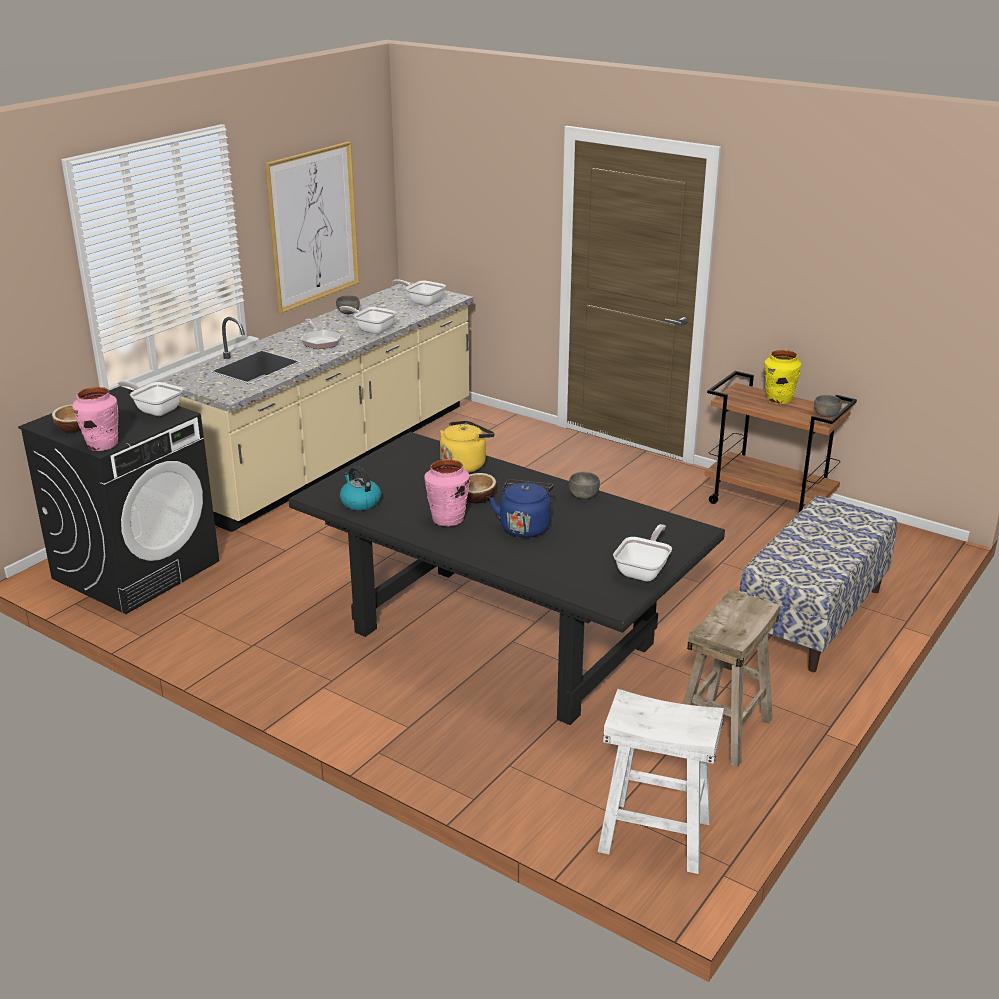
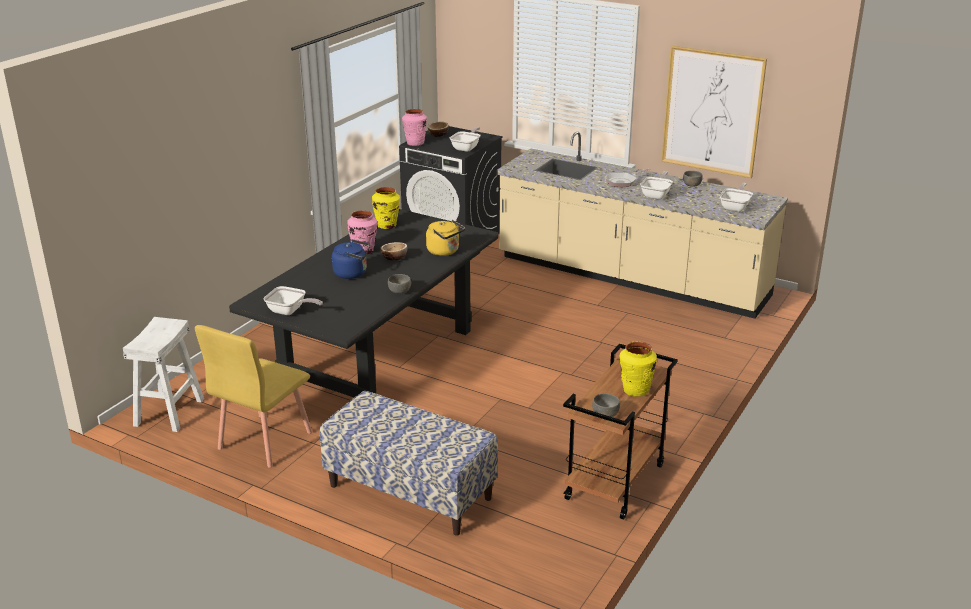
camera: 85 degrees right, 0 degrees up
kettle [340,466,381,511] -> yellow vase [372,187,400,229]
beige stool [683,589,780,768] -> yellow chair [195,325,312,468]

